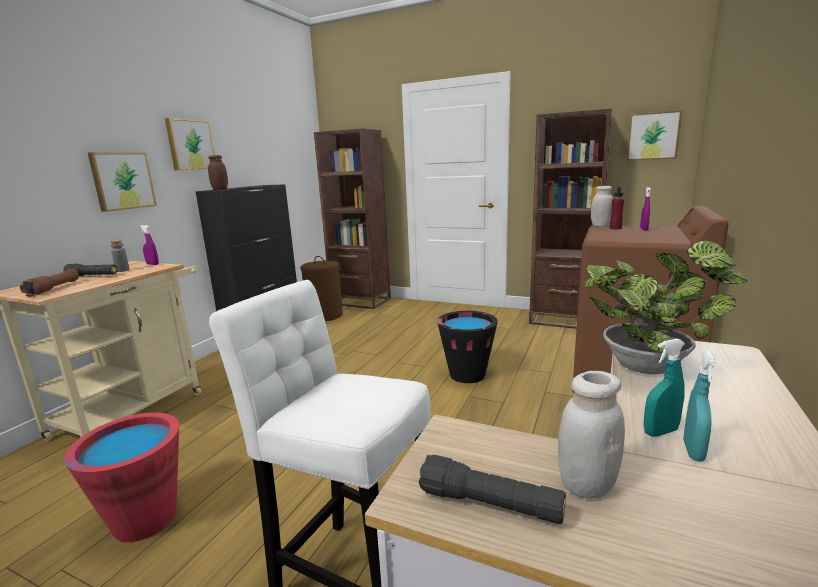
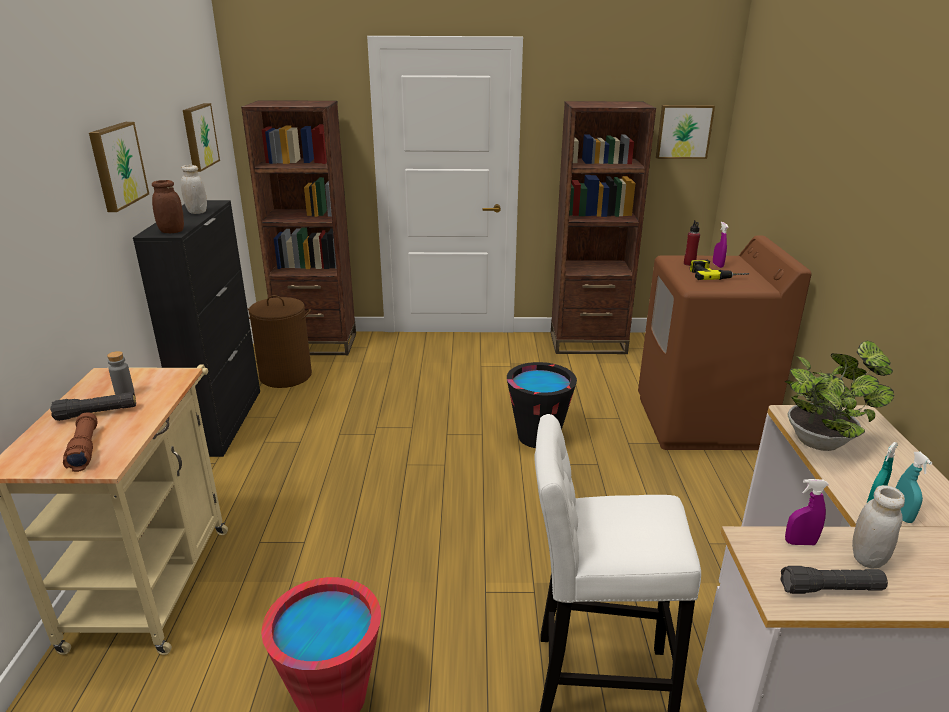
camera: 25 degrees left, 10 degrees up
picture [88,152,157,212] -> picture moved to [183,103,220,172]
purple spray bottle [140,225,159,265] -> purple spray bottle moved to [785,479,829,545]
white jar [591,186,613,227] -> white jar moved to [181,165,207,214]
none -> power drill [690,260,749,280]

